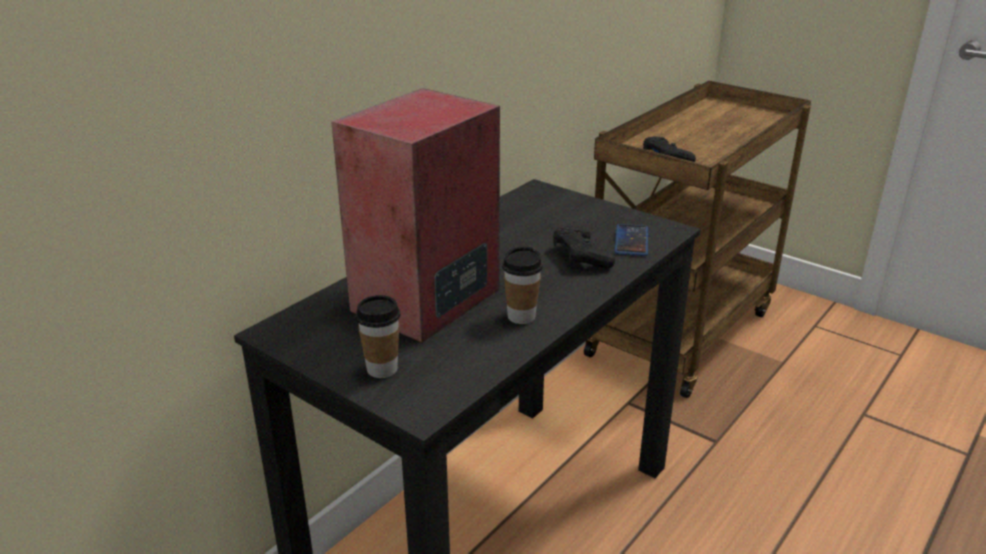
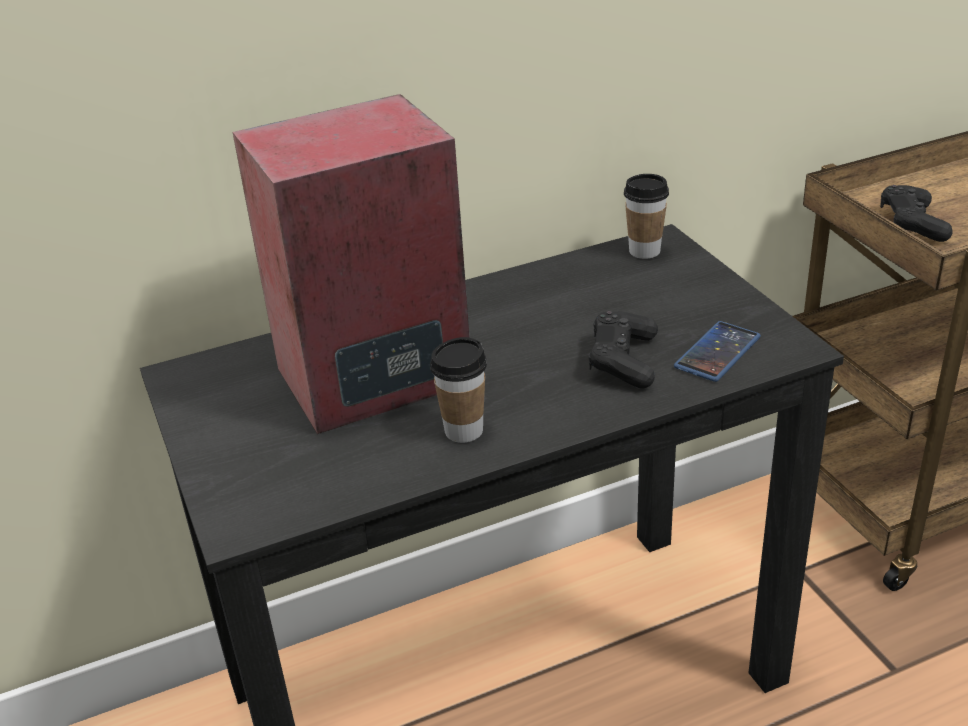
camera: 30 degrees right, 5 degrees up
cup [355,295,401,378] -> cup moved to [624,174,669,259]

